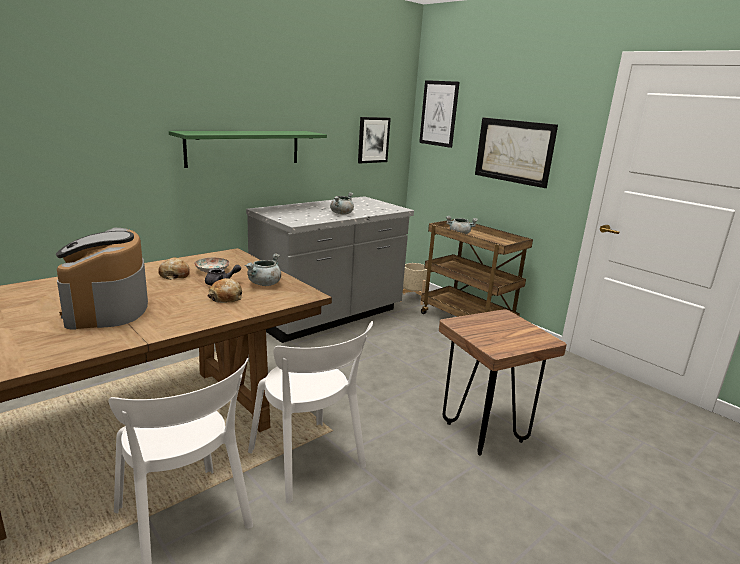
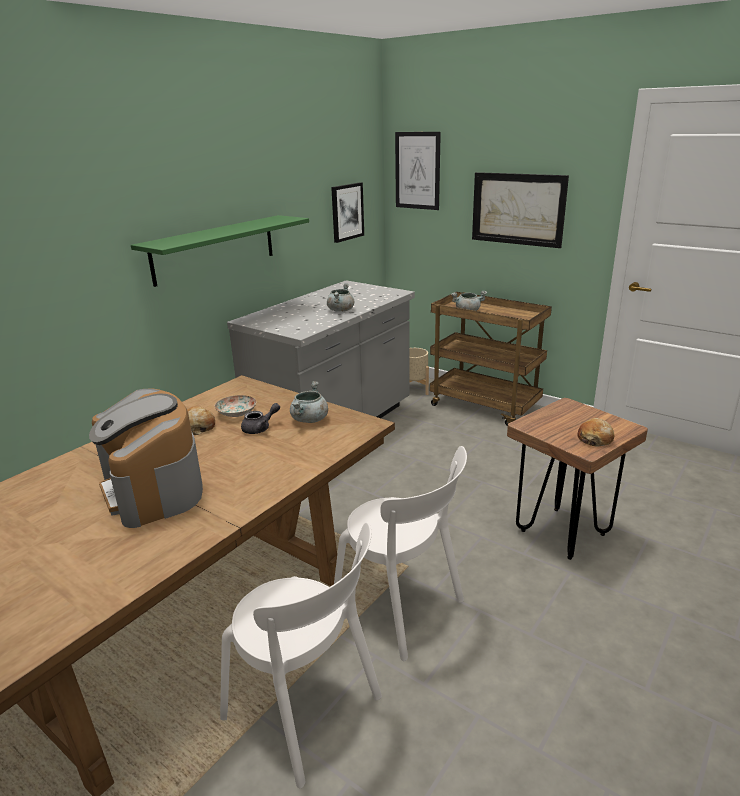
camera: 10 degrees left, 5 degrees up
bread [208,278,242,303] -> bread moved to [578,418,615,447]

